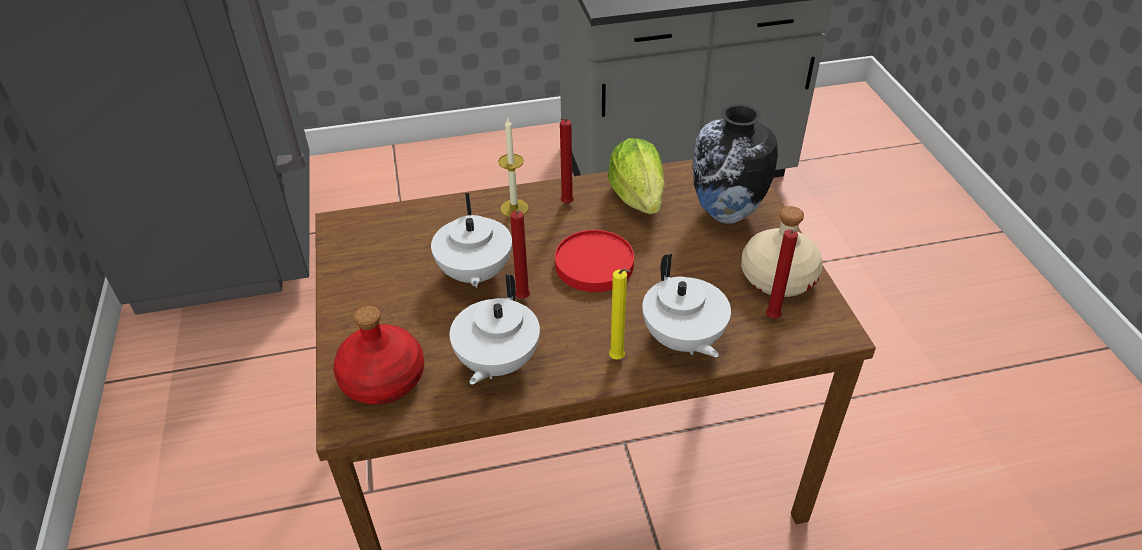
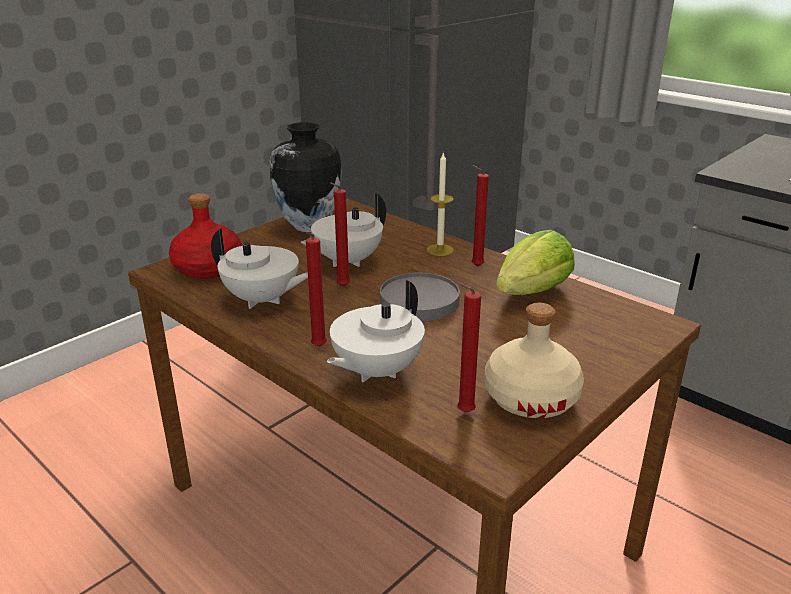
camera: 55 degrees right, 15 degrees down
white teapot [450,274,540,385] -> white teapot turned 135 degrees counterclockwise [211,228,308,309]
red plate [555,230,634,292] -> grey plate [380,273,460,321]
yellow candle [609,269,631,360] -> red candle [306,232,327,347]
vase [692,104,778,224] -> vase moved to [269,122,342,232]

